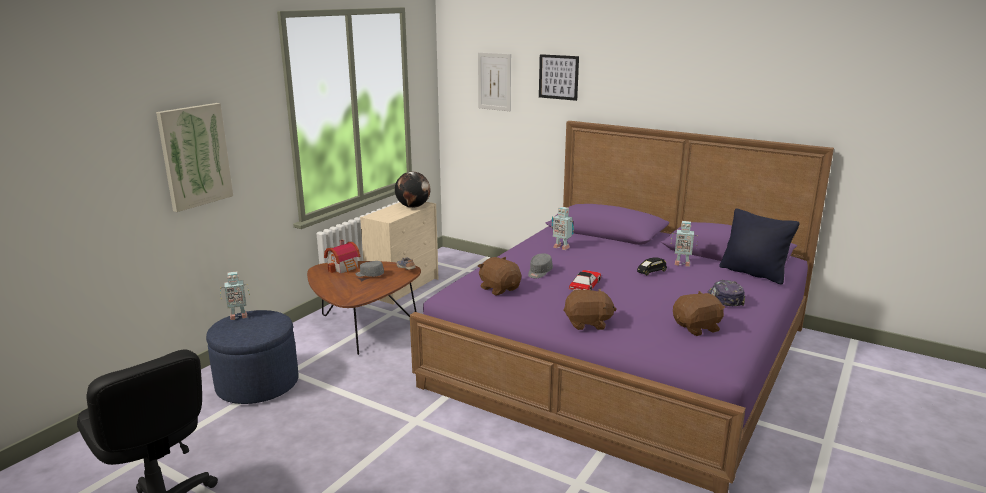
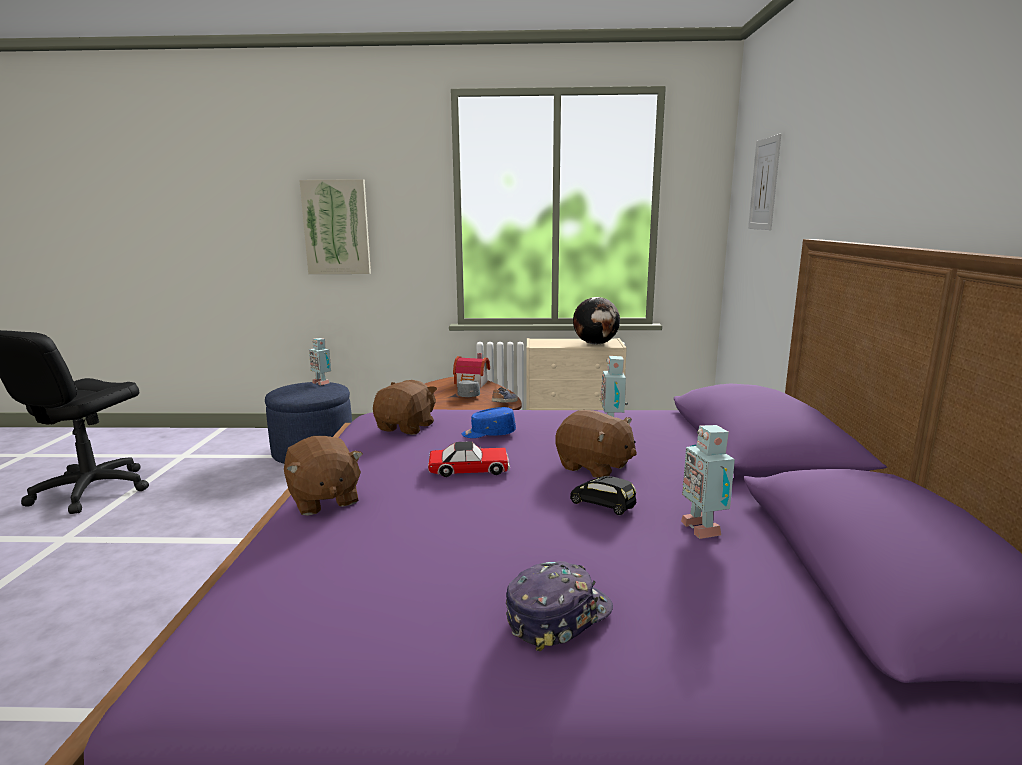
camera: 60 degrees right, 5 degrees down
grey cap [528,253,553,278] -> blue cap [462,407,516,438]
picture [539,54,579,101] -> none
brown plush toy [673,291,725,336] -> brown plush toy moved to [555,410,637,478]
black pillow [719,208,799,285] -> none

